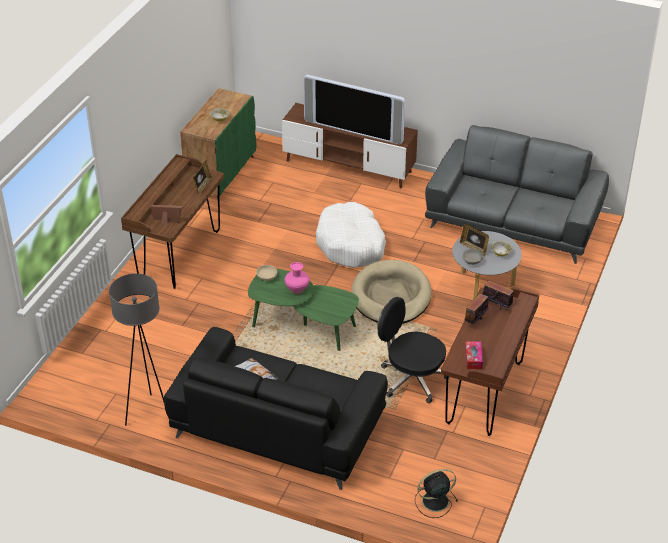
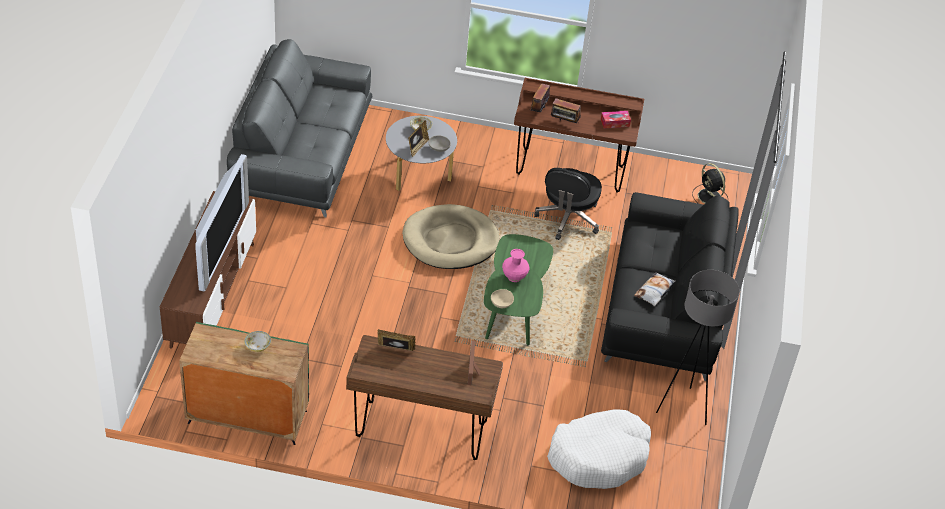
camera: 105 degrees left, 5 degrees up
white dog bed [316,202,386,268] -> white dog bed moved to [547,409,651,489]

